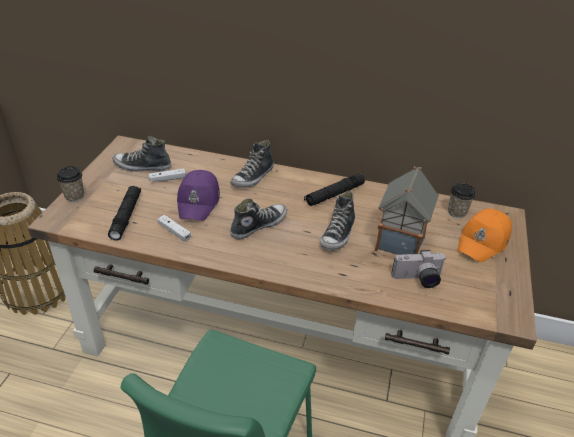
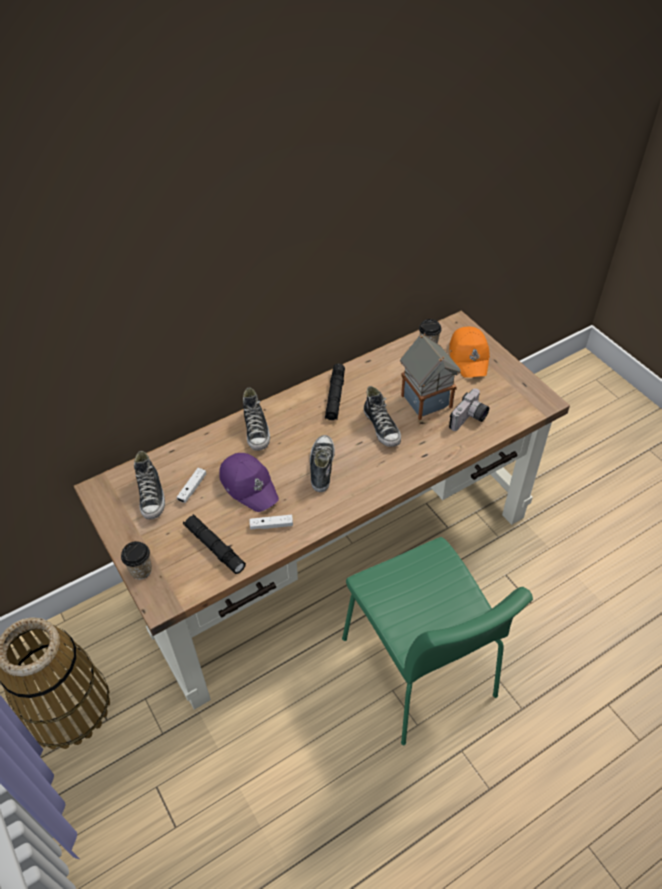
camera: 45 degrees left, 10 degrees up
shoe [113,135,171,172] -> shoe turned 60 degrees counterclockwise [134,451,165,520]

